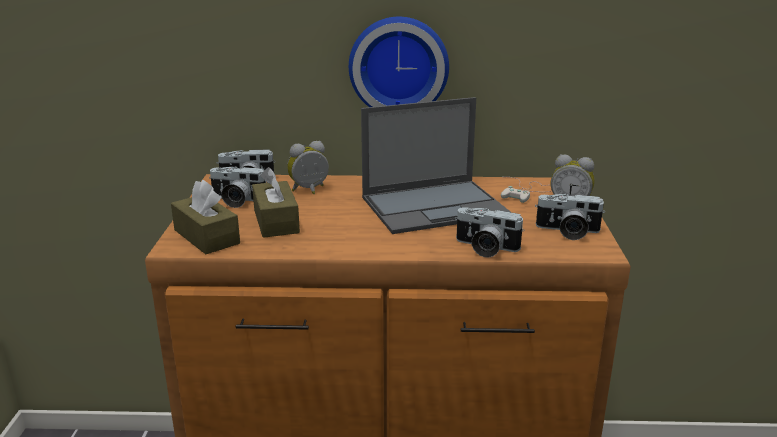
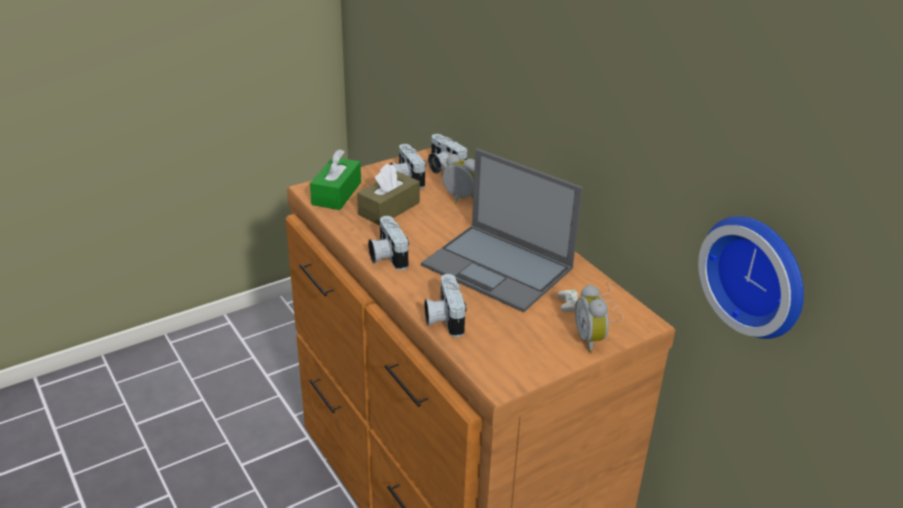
camera: 55 degrees right, 10 degrees up
brown tissue box [171,180,240,254] -> green tissue box [310,149,361,210]
wall clock [349,17,449,107] -> wall clock moved to [698,216,804,339]
camera [535,194,605,240] -> camera moved to [368,216,409,270]

